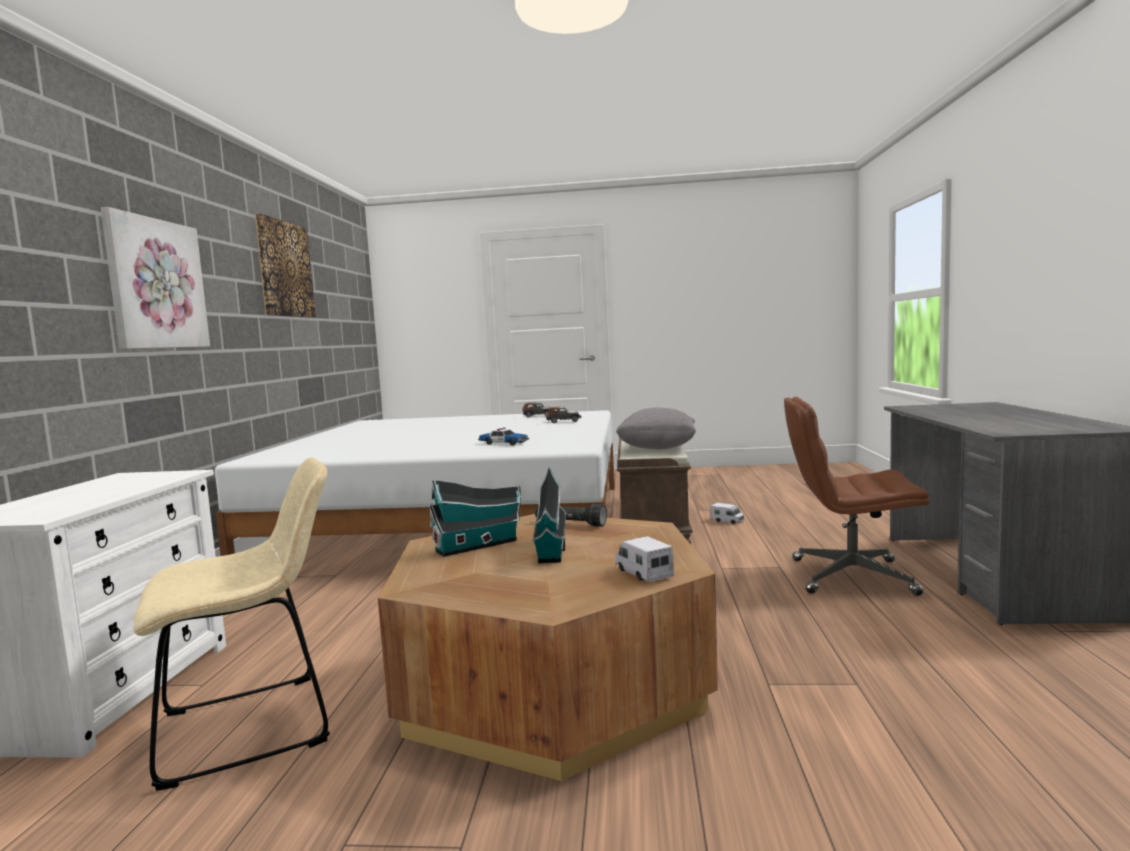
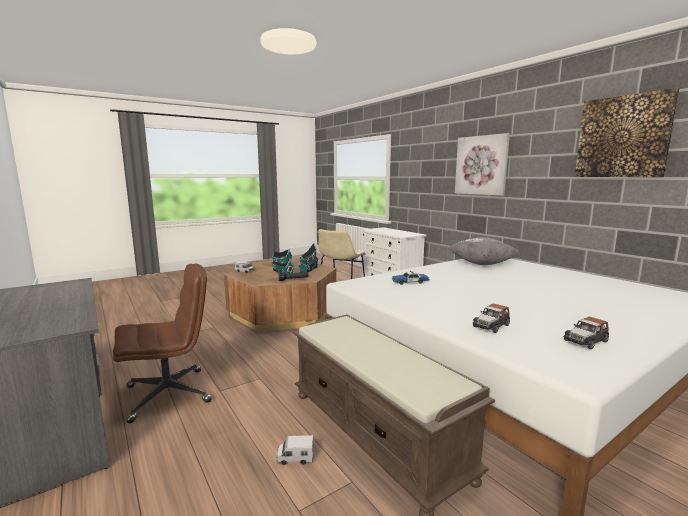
camera: 140 degrees right, 5 degrees up
grey pillow [616,408,696,449] -> grey pillow moved to [448,238,519,265]

